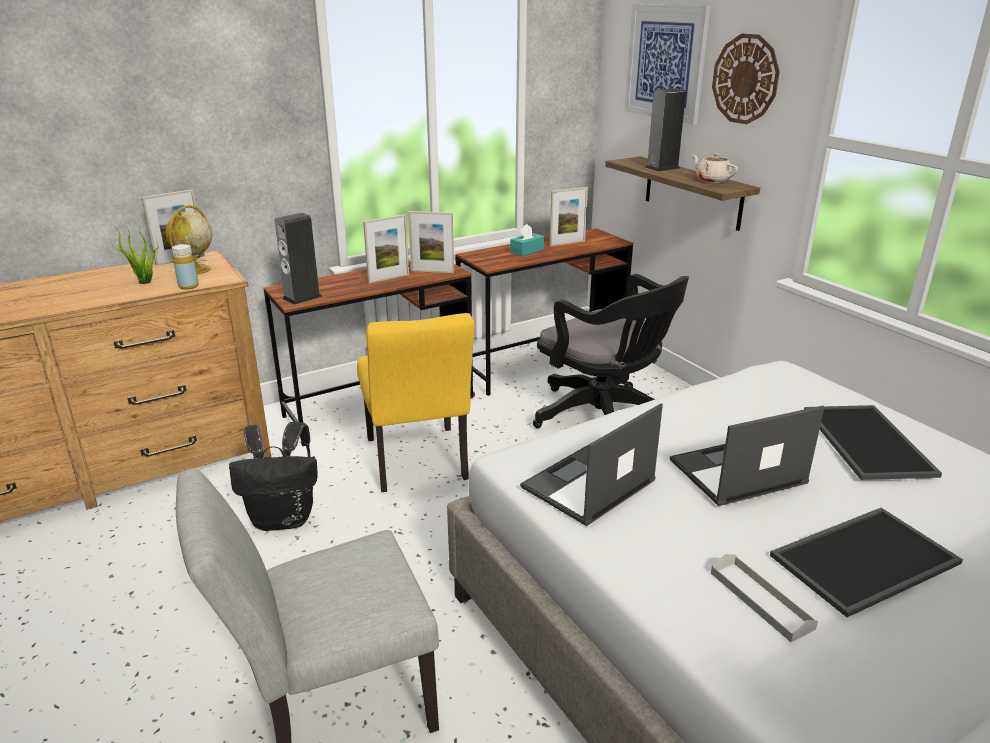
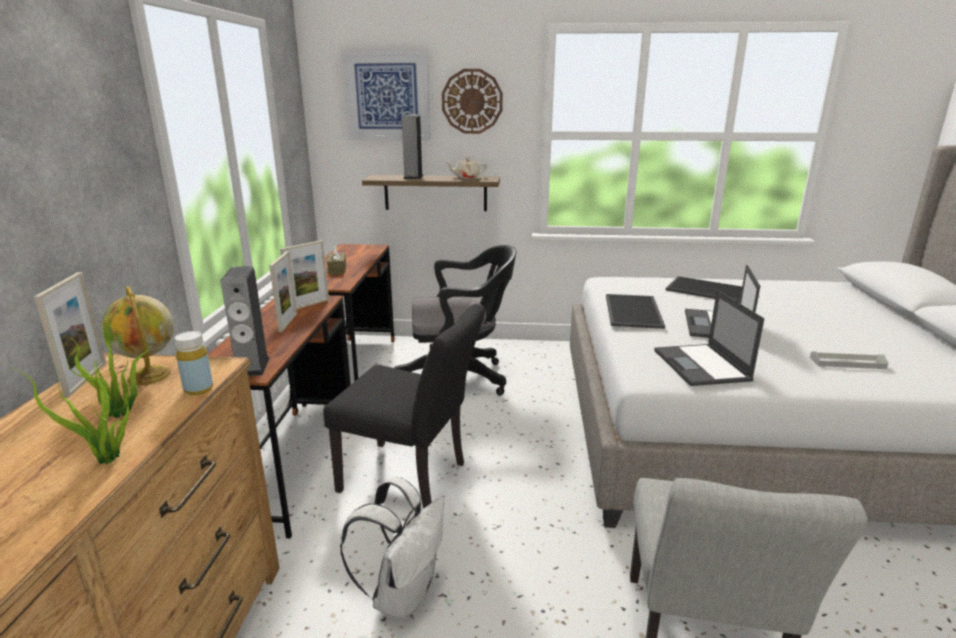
camera: 55 degrees left, 5 degrees down
black backpack [229,422,318,531] -> white backpack [340,477,444,620]
yellow chair [357,313,475,492] -> black chair [323,304,485,508]
turquoise tissue box [510,224,544,257] -> brown tissue box [327,245,346,275]
picture frame [549,187,588,246] -> none
tray [770,508,963,617] -> tray moved to [606,294,665,329]
none -> potted plant [11,361,129,464]

